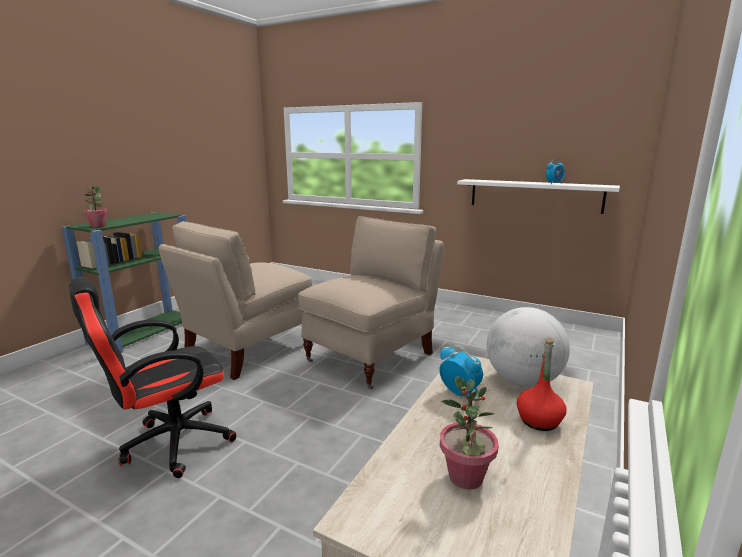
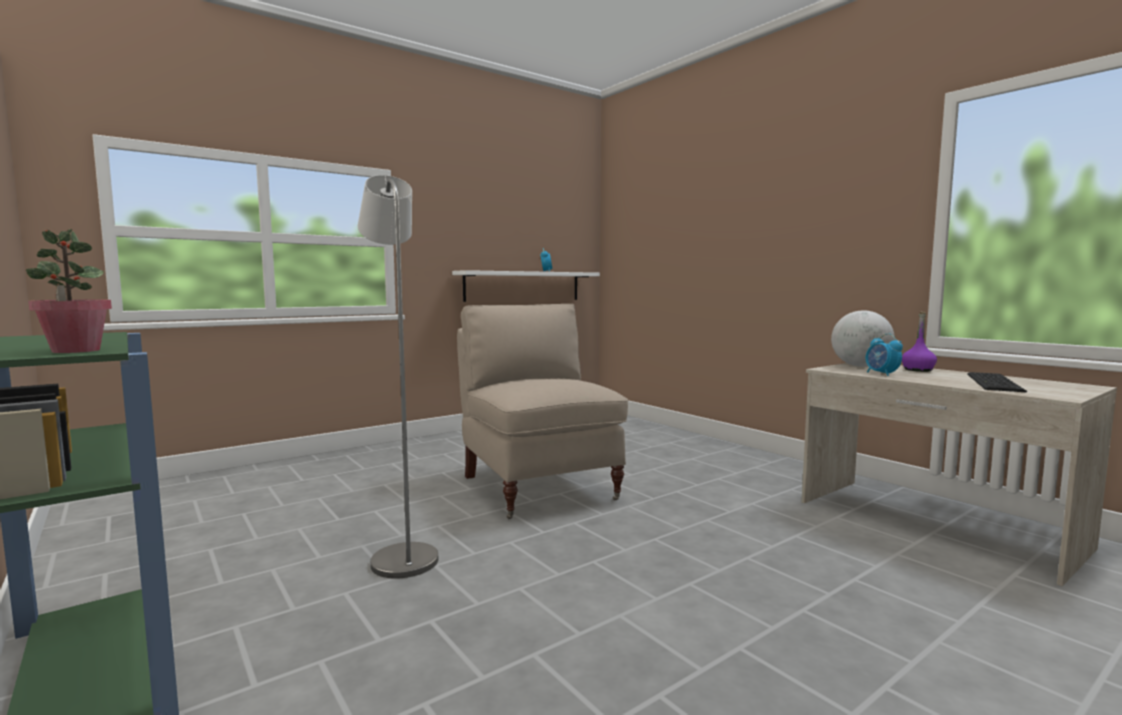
camera: 65 degrees left, 10 degrees down
black office chair [69,277,236,478] -> none
beige chair [159,221,312,380] -> grey floor lamp [358,175,438,579]
alarm clock [439,345,483,397] -> alarm clock turned 90 degrees counterclockwise [866,333,903,376]
potted plant [440,376,499,490] -> keyboard [967,372,1027,393]
red bottle [517,338,566,431] -> purple bottle [902,312,937,372]

